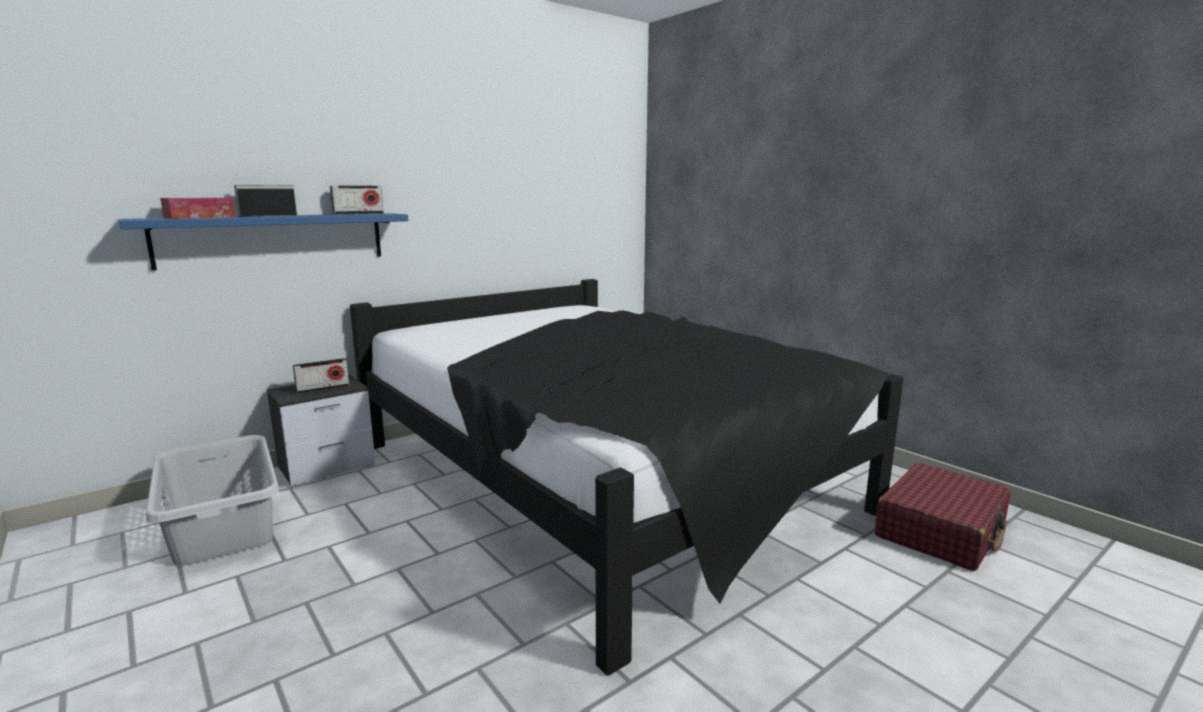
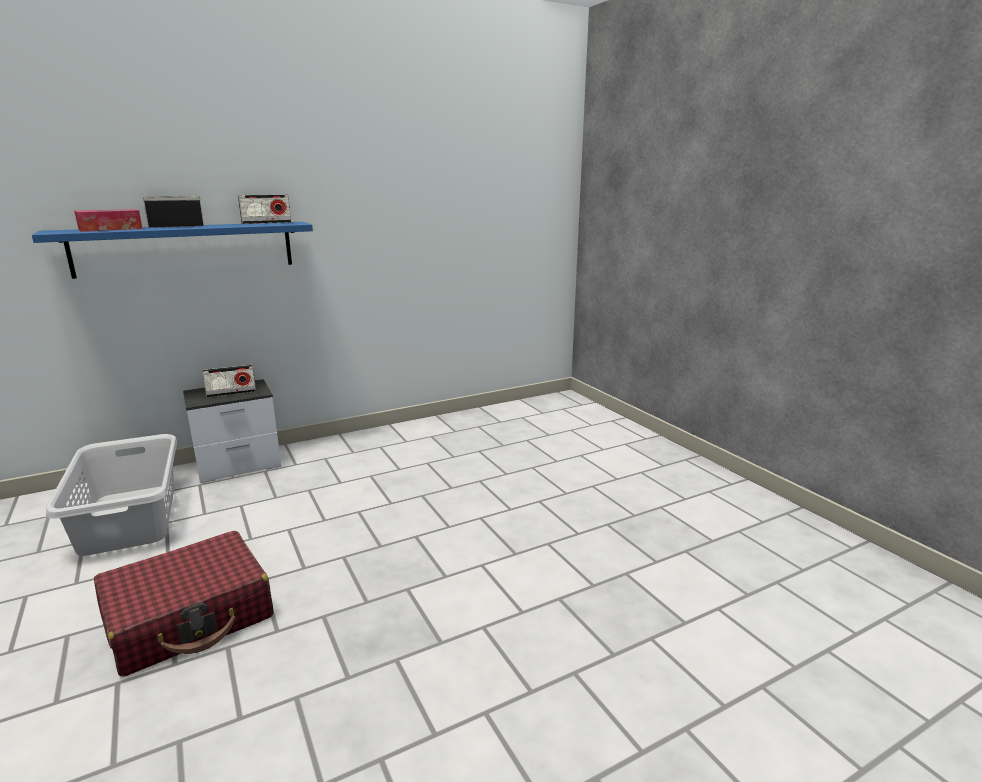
camera: 10 degrees right, 5 degrees up
black bed [350,279,903,676] -> none
red suitcase [875,463,1010,571] -> red suitcase moved to [94,531,274,677]

